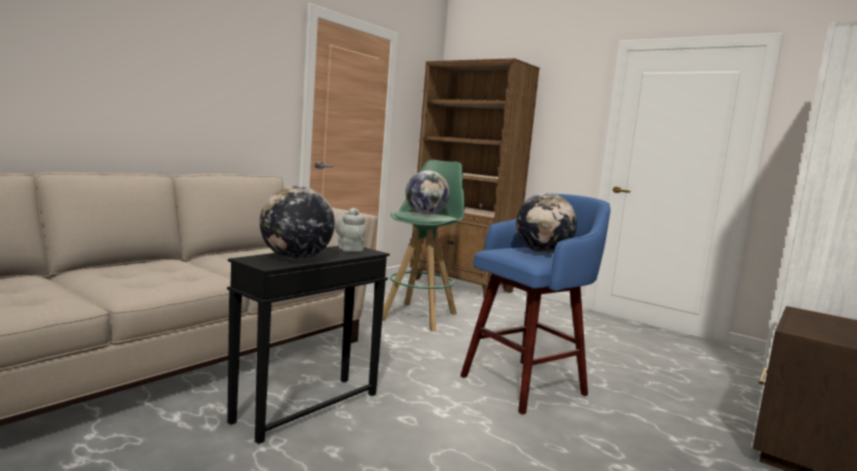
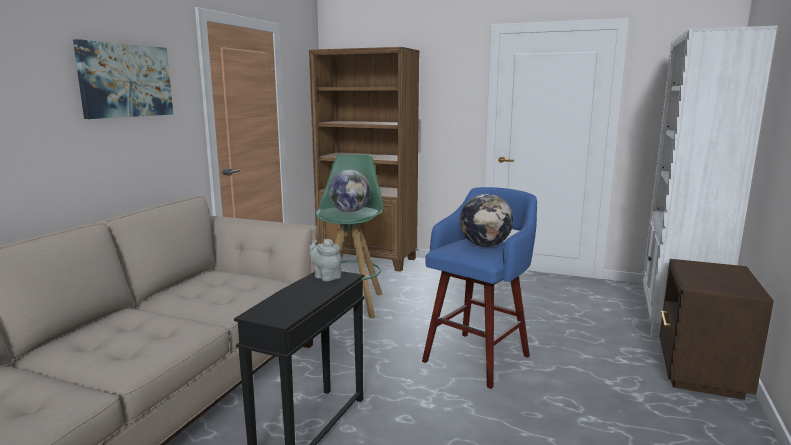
camera: 15 degrees left, 5 degrees up
globe [260,186,335,260] -> none
none -> picture [73,39,173,119]

